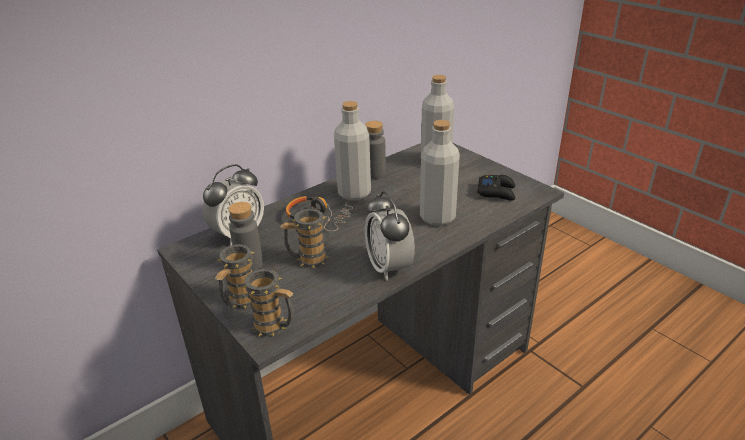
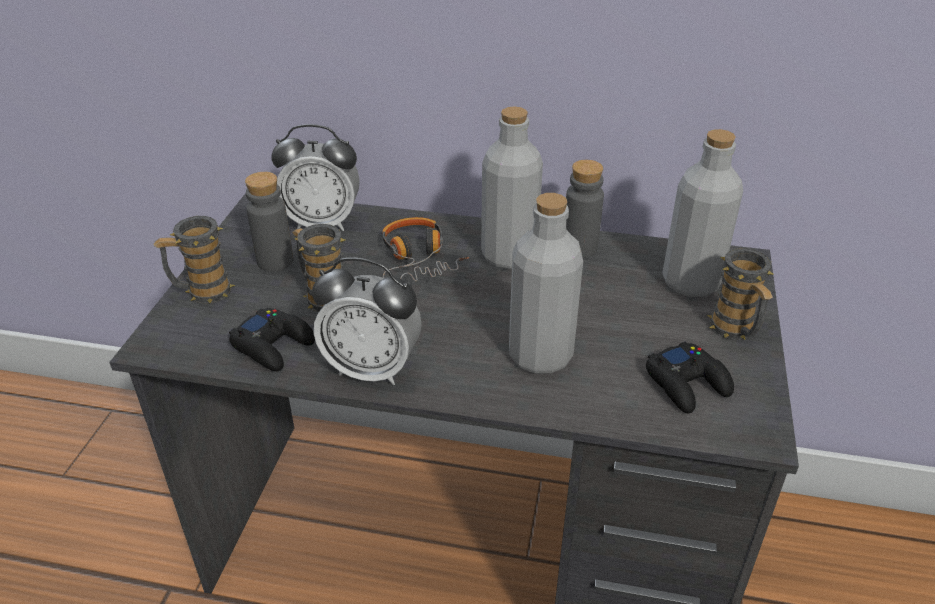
camera: 50 degrees right, 5 degrees up
mug [243,268,293,337] -> mug moved to [707,248,774,340]
alarm clock [365,191,415,281] -> alarm clock turned 105 degrees counterclockwise [312,258,422,385]
none -> black game controller [229,308,315,371]

